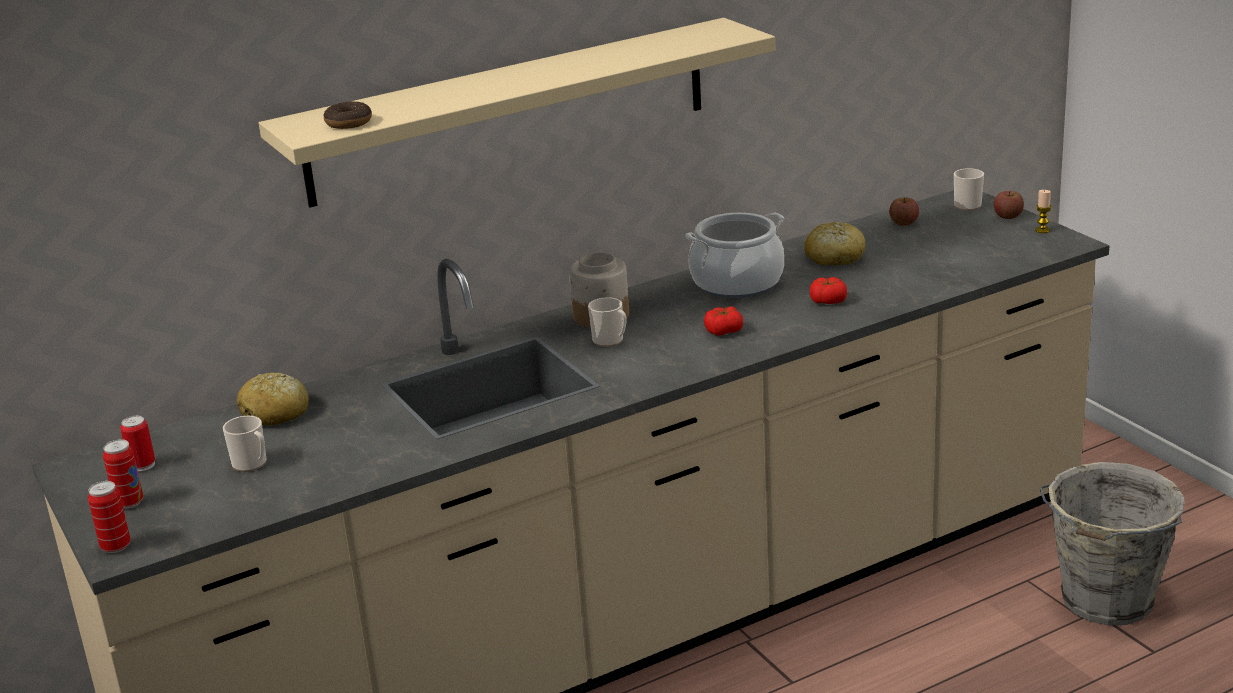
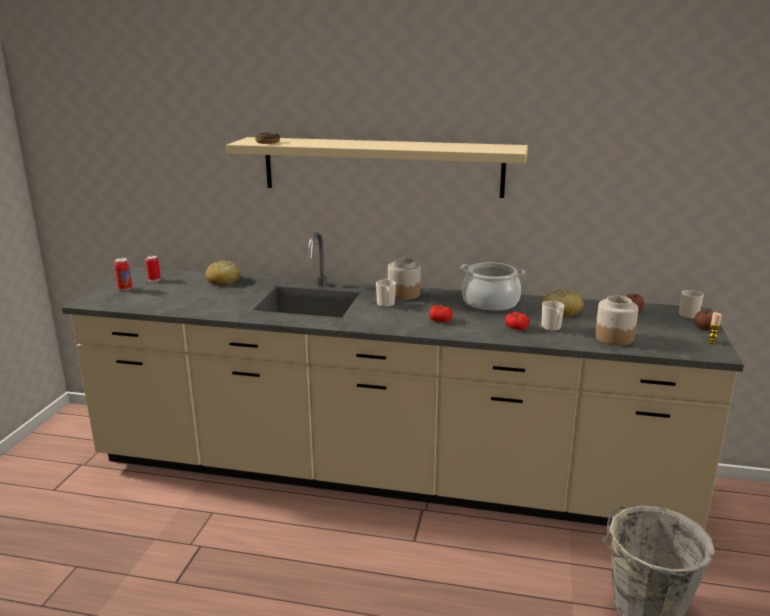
camera: 40 degrees right, 5 degrees down
can [88,481,130,553] -> none
mug [223,416,267,472] -> mug moved to [541,301,564,331]
none -> jar [595,295,639,346]

